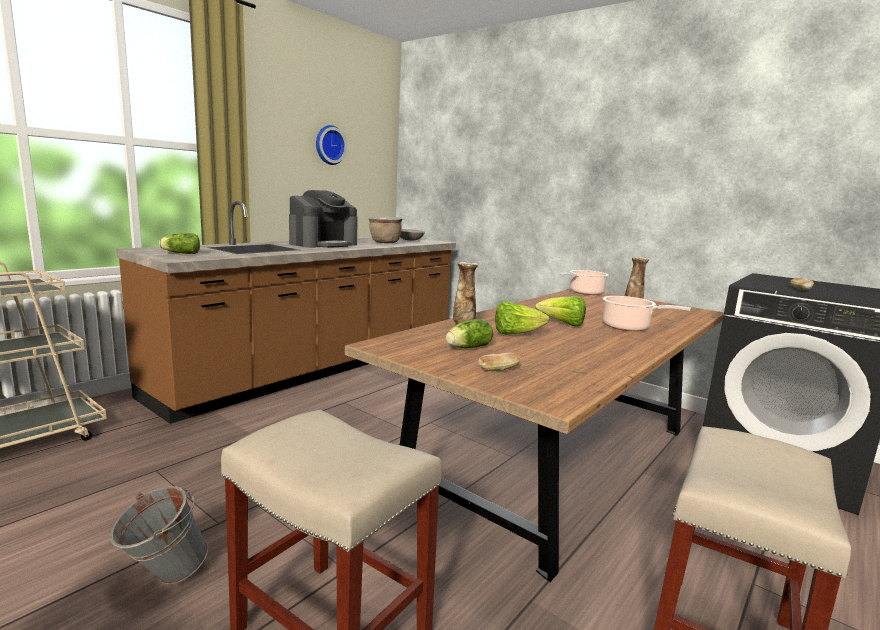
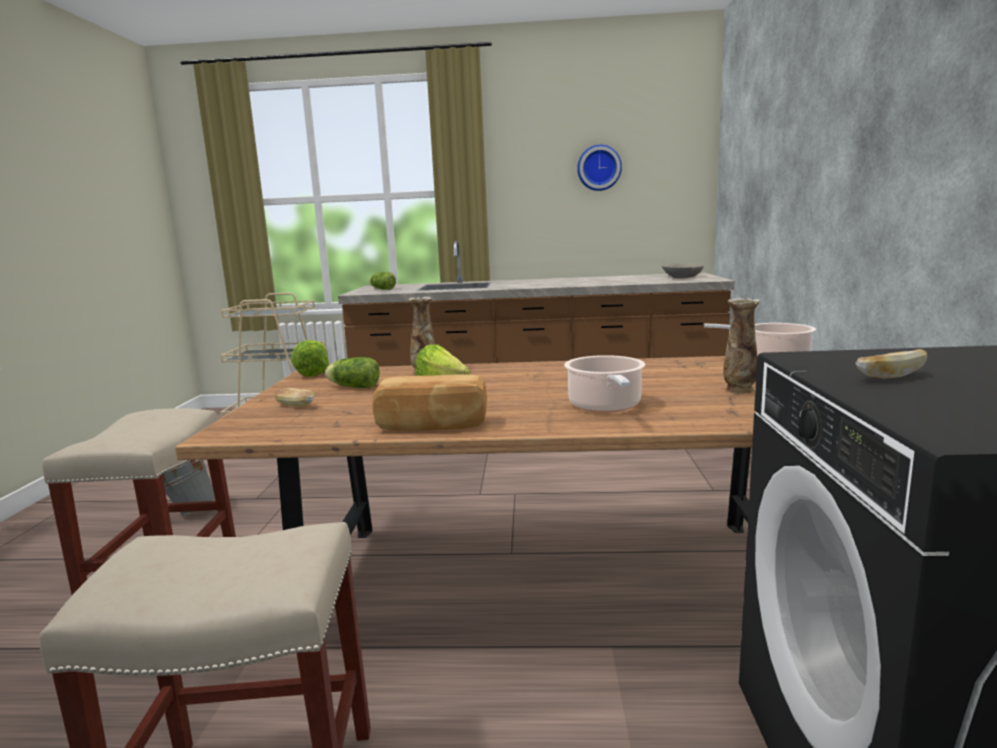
camera: 55 degrees right, 0 degrees up
coffee machine [289,190,358,248] -> none
brown cooking pot [368,217,403,243] -> none
lettuce [535,296,586,326] -> lettuce moved to [291,340,329,377]
none -> bread [372,375,487,431]

